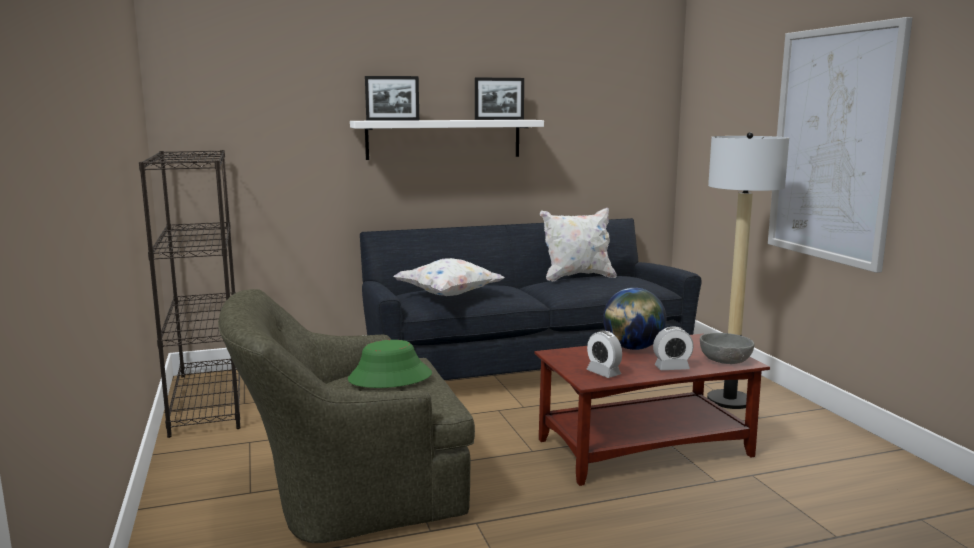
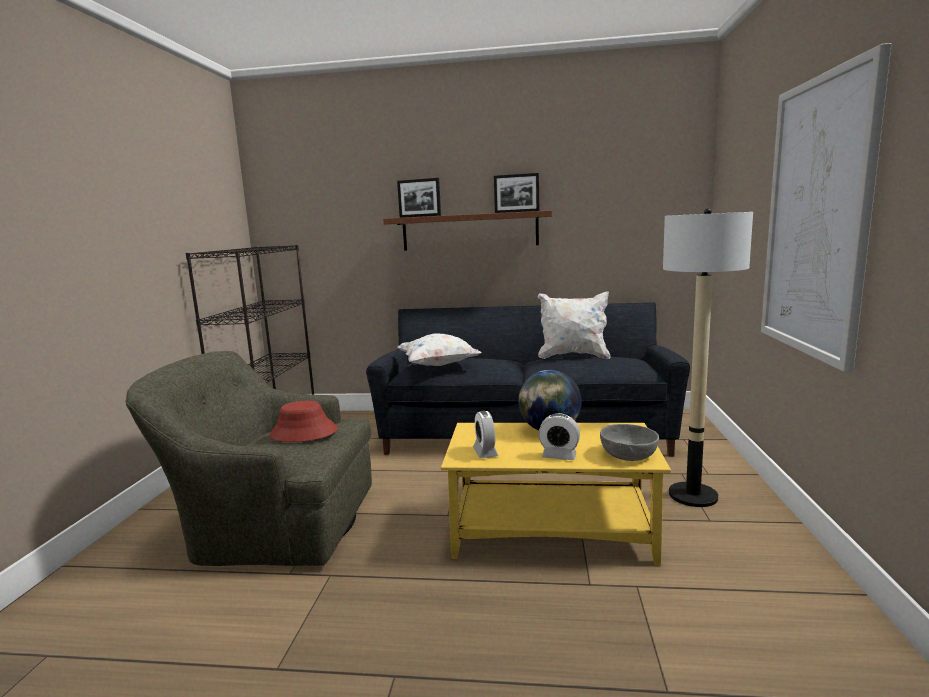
camera: 25 degrees right, 0 degrees up
green hat [348,340,432,388] -> red hat [270,401,338,442]
white shelf [350,120,544,160] -> brown shelf [383,210,552,251]
brown coffee table [534,334,770,486] -> yellow coffee table [441,423,671,565]

